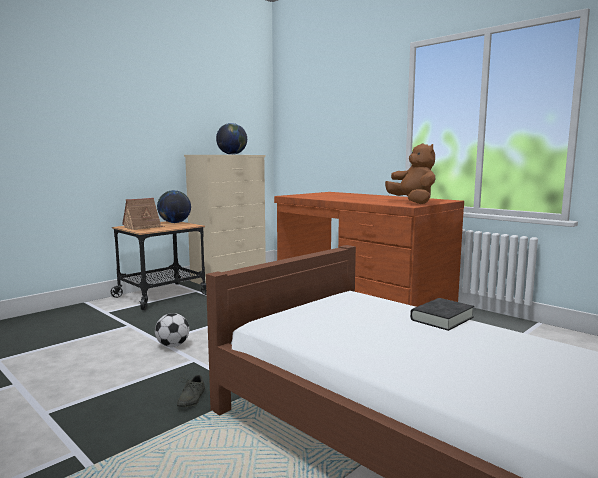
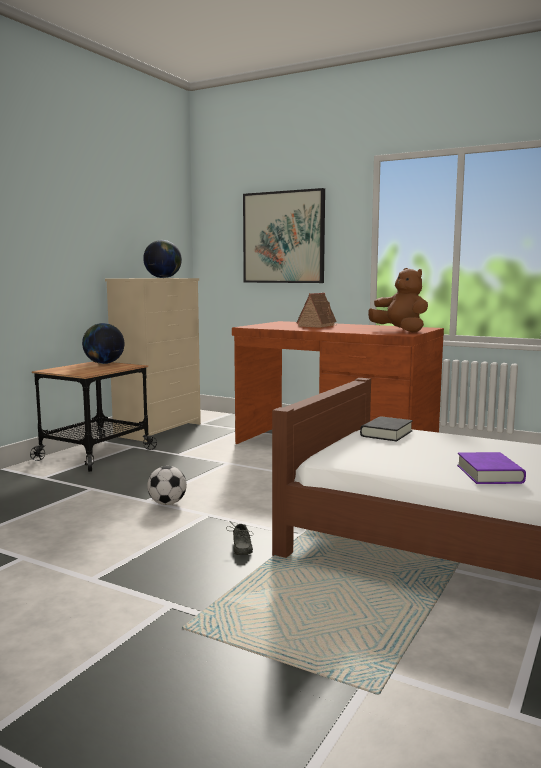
camera: 15 degrees left, 0 degrees up
toy house [122,198,165,230] -> toy house moved to [296,293,337,328]
black book [410,298,474,331] -> black book moved to [360,416,413,442]
none -> picture [243,188,325,283]
none -> purple book [457,452,526,484]

